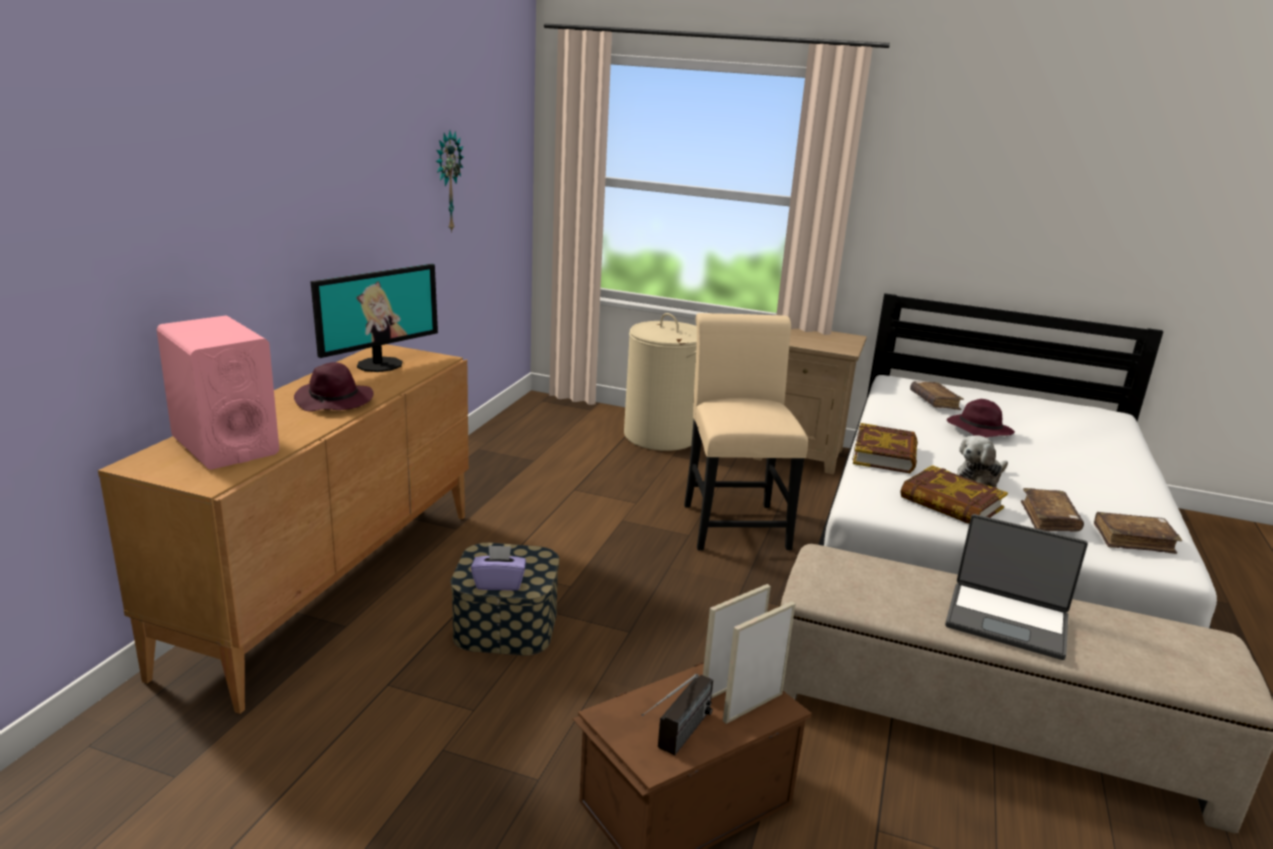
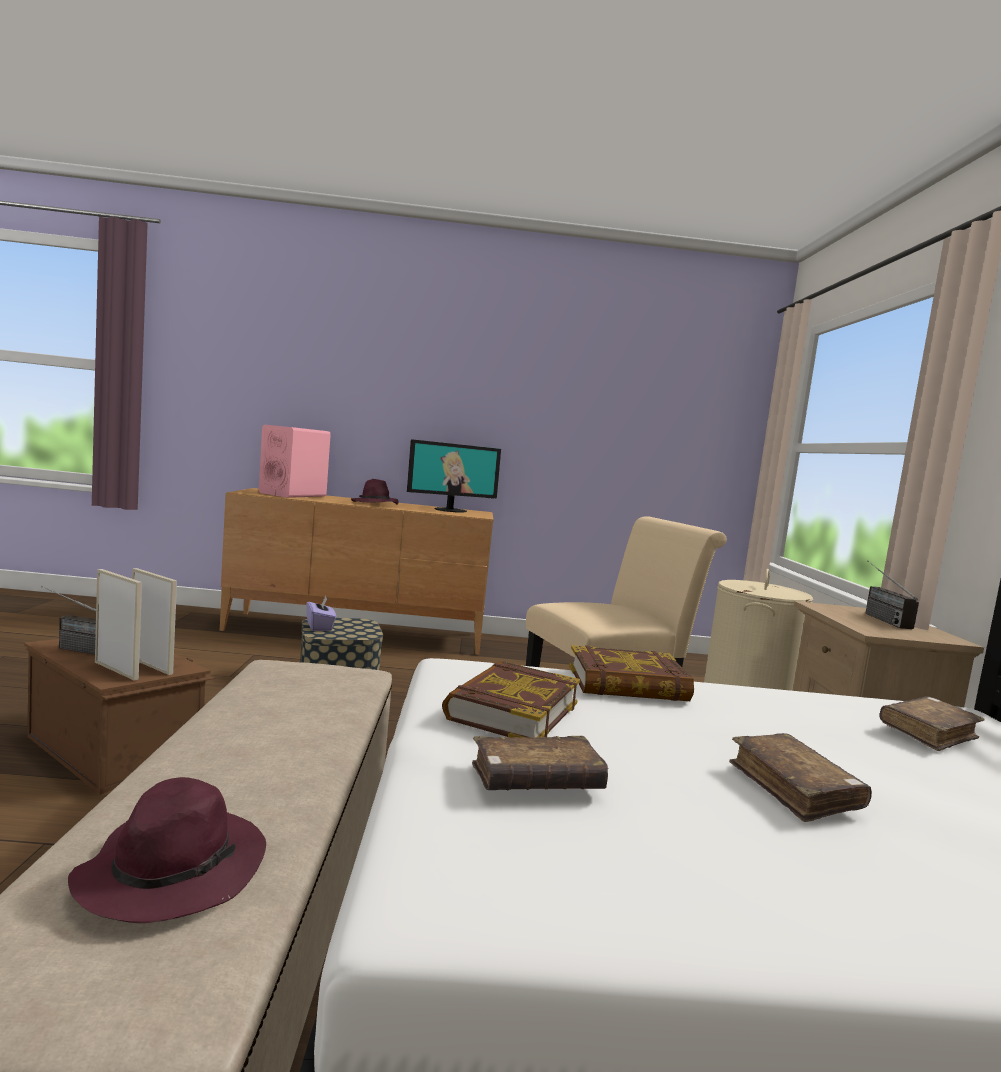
camera: 70 degrees right, 15 degrees down
monitor [310,264,438,372] -> monitor turned 45 degrees counterclockwise [407,439,501,513]
wall clock [436,130,464,233] -> none
laptop [945,514,1088,660] -> none
purple hat [947,399,1015,438] -> purple hat moved to [68,777,266,923]
plush toy [957,435,1008,487] -> none
brown book [1094,512,1182,554] -> brown book moved to [729,733,872,822]
none -> radio [865,561,919,629]

